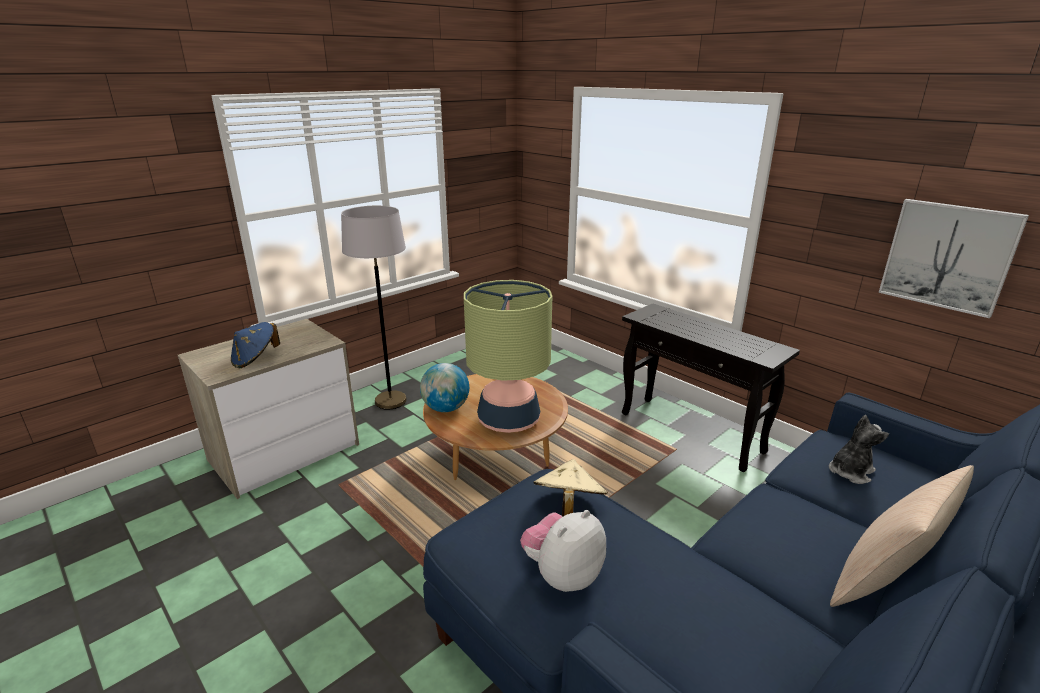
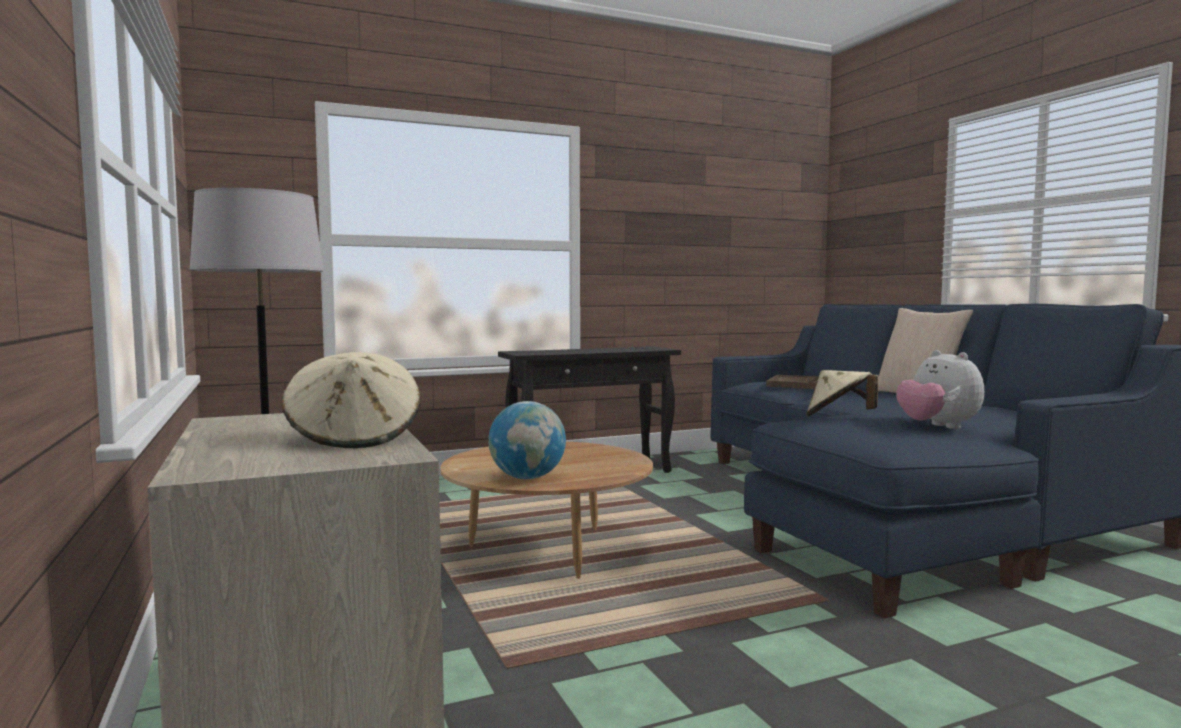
camera: 70 degrees left, 20 degrees down
blue hat [231,322,280,368] -> beige hat [281,352,420,448]
table lamp [464,280,552,433] -> none
plush toy [829,415,889,484] -> brown tray [766,375,819,389]
picture [878,199,1029,318] -> none

